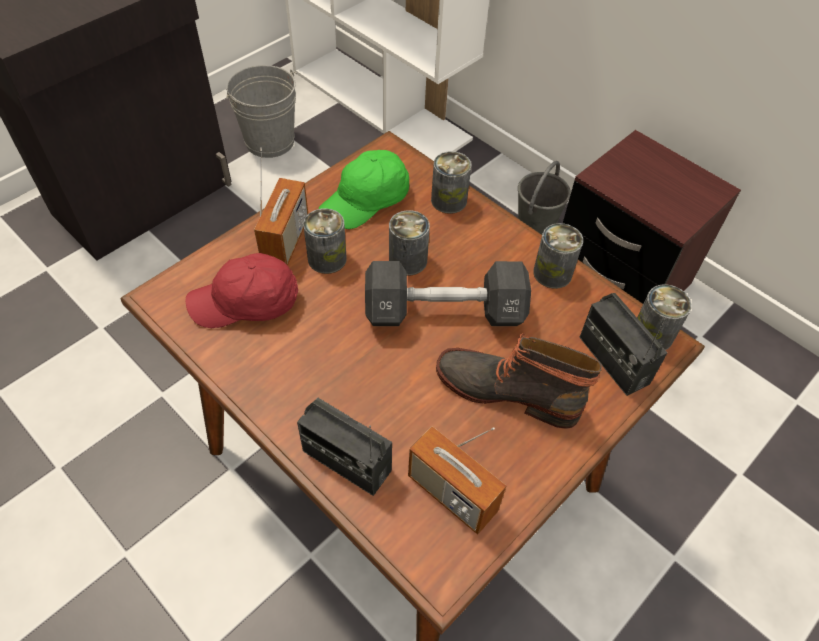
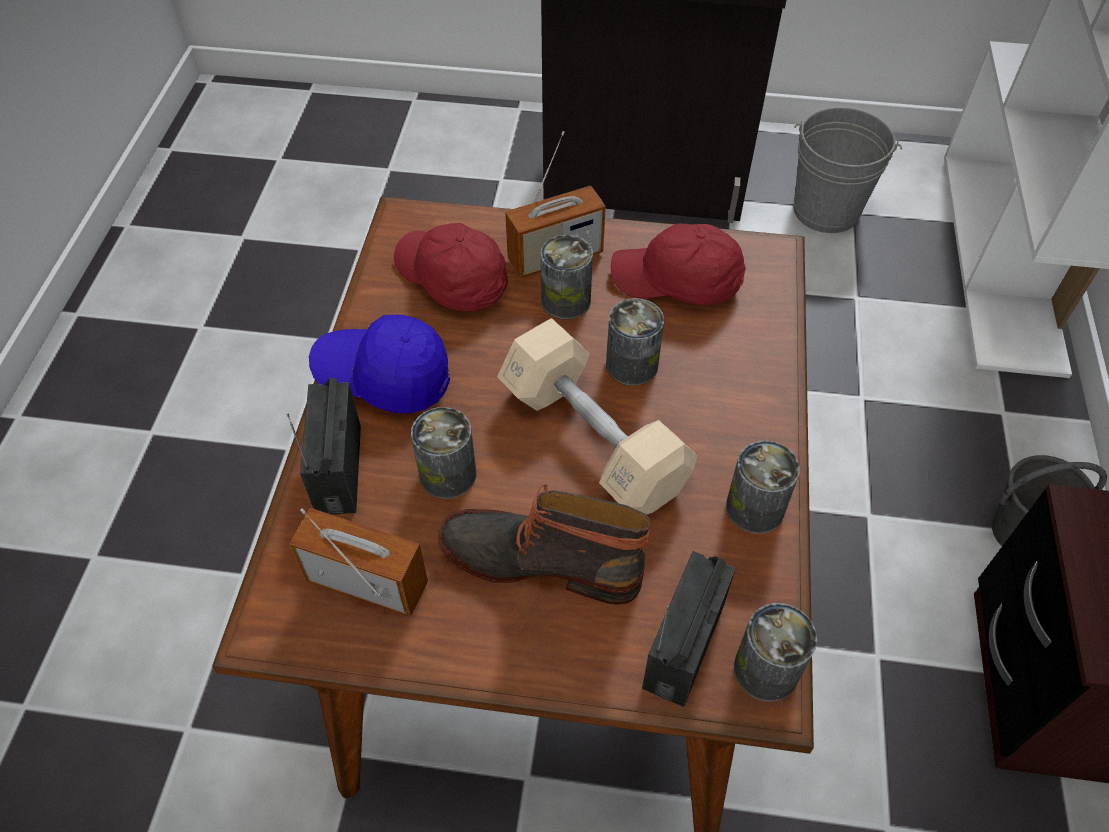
camera: 55 degrees right, 0 degrees up
green cap [319,150,409,229] -> red cap [611,223,746,305]
black dumbbell [365,261,531,326] -> beige dumbbell [497,318,698,515]
radio [408,426,506,535] -> radio turned 105 degrees clockwise [289,508,428,617]
can [431,151,471,214] -> can moved to [411,407,476,499]
boot [436,333,602,429] -> boot turned 60 degrees counterclockwise [438,484,651,604]
none -> blue cap [309,315,450,413]

